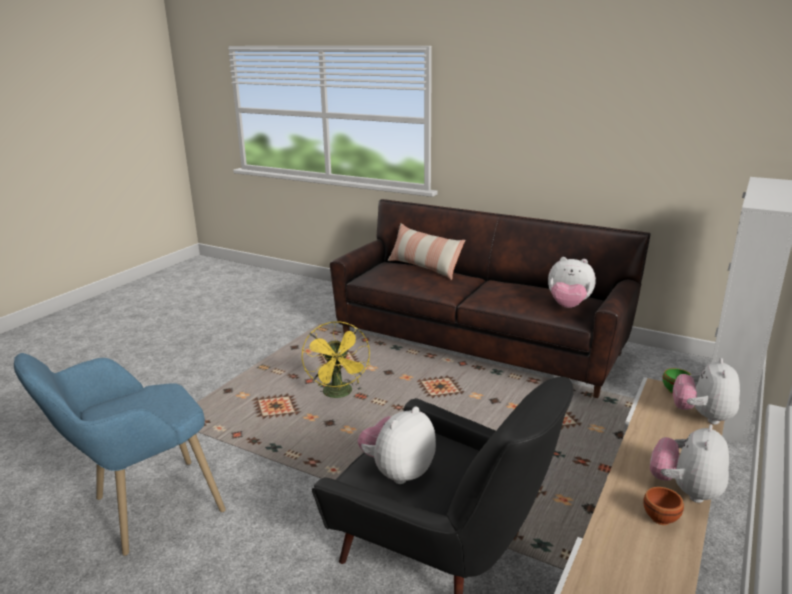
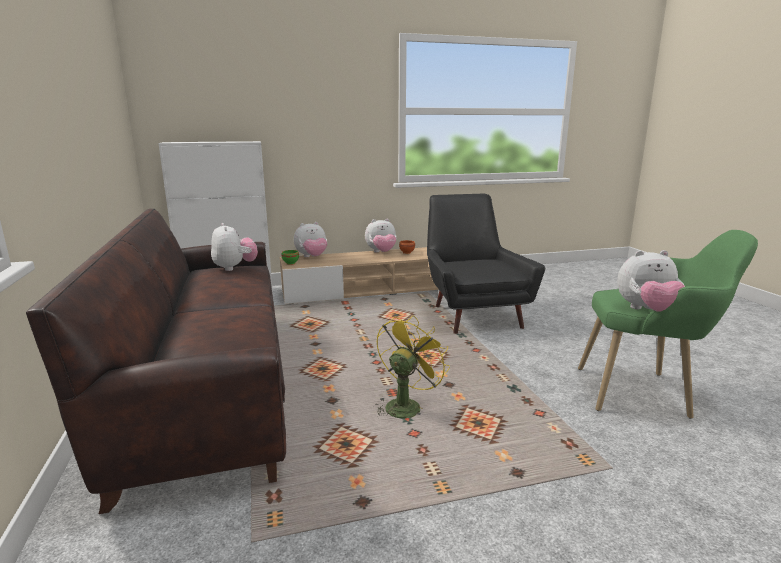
camera: 135 degrees left, 5 degrees down
blue armchair [14,353,226,556] -> green armchair [578,230,758,419]
plush toy [357,407,436,484] -> plush toy moved to [617,250,685,312]
pillow [388,223,465,280] -> none

